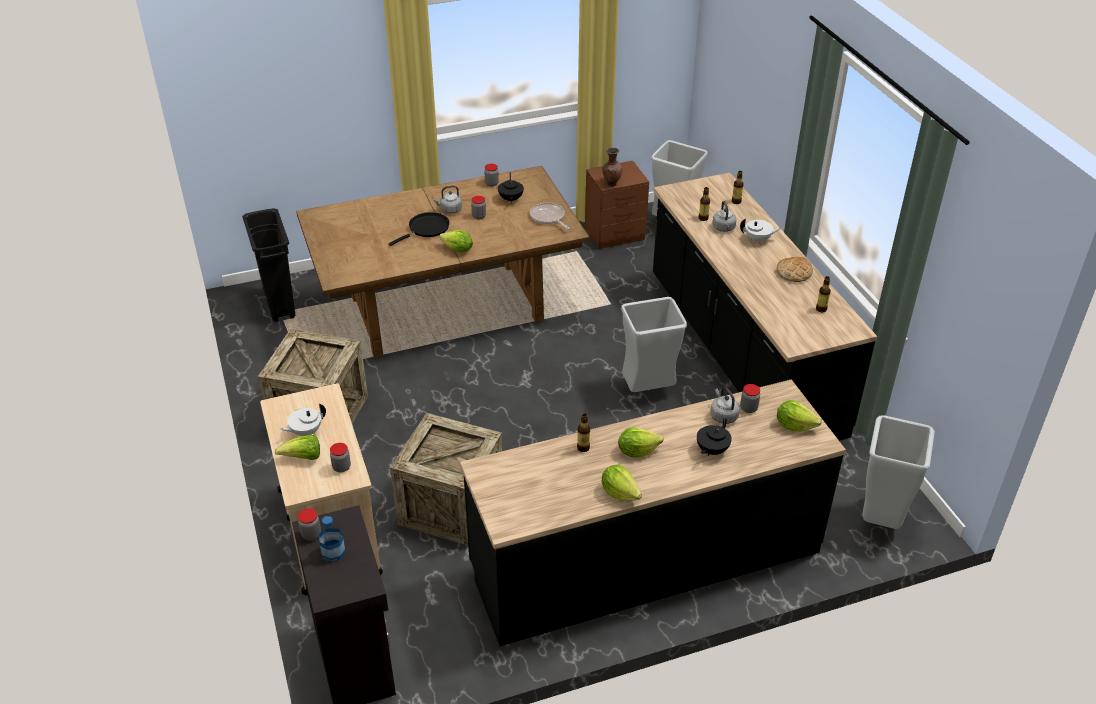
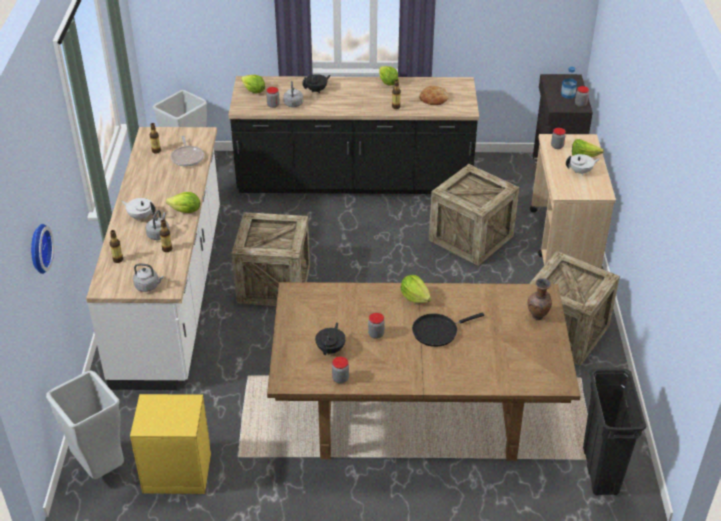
camera: 160 degrees left, 0 degrees up
grey kettle [433,185,462,214] -> grey kettle moved to [133,263,163,292]
frying pan [530,203,569,229] -> frying pan moved to [171,136,204,167]
brown nightstand [585,161,649,249] -> yellow nightstand [130,394,211,494]
brown vase [603,147,623,186] -> brown vase moved to [527,278,552,320]
lettuce [618,428,664,458] -> lettuce moved to [166,192,200,213]
grey trash can [621,297,687,392] -> crate [232,212,310,306]
black counter [653,173,877,441] -> white counter [86,127,220,390]
bread [777,257,813,282] -> bread moved to [419,86,449,105]
none -> wall clock [31,224,54,274]

